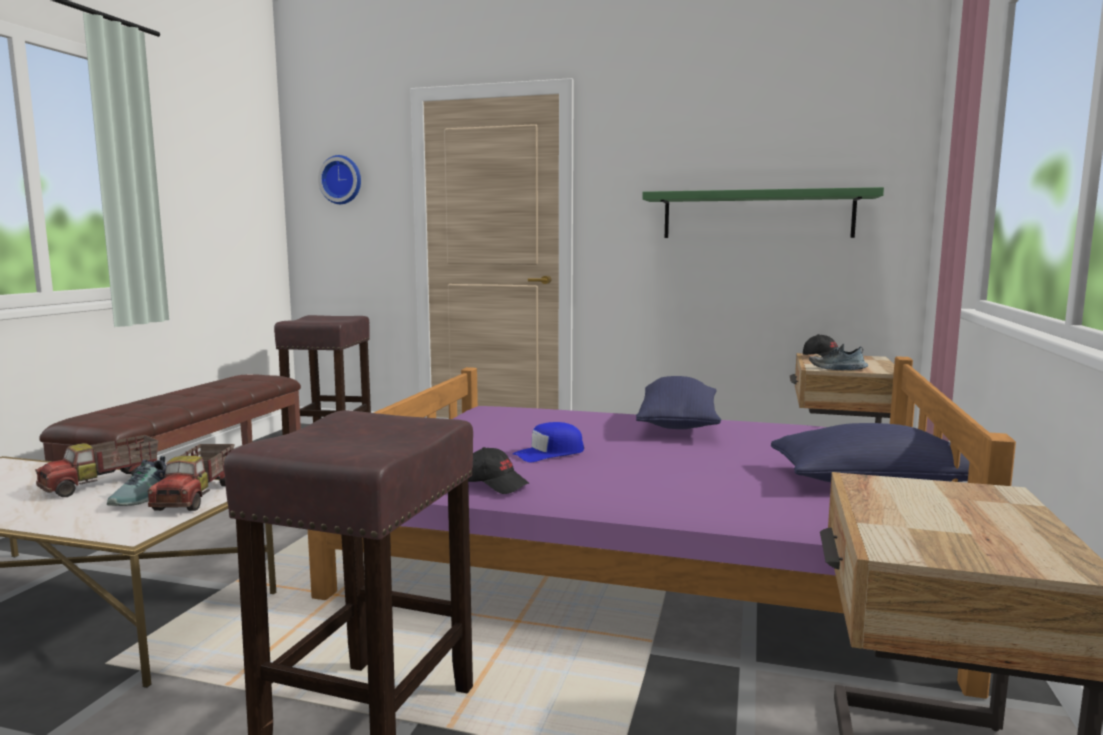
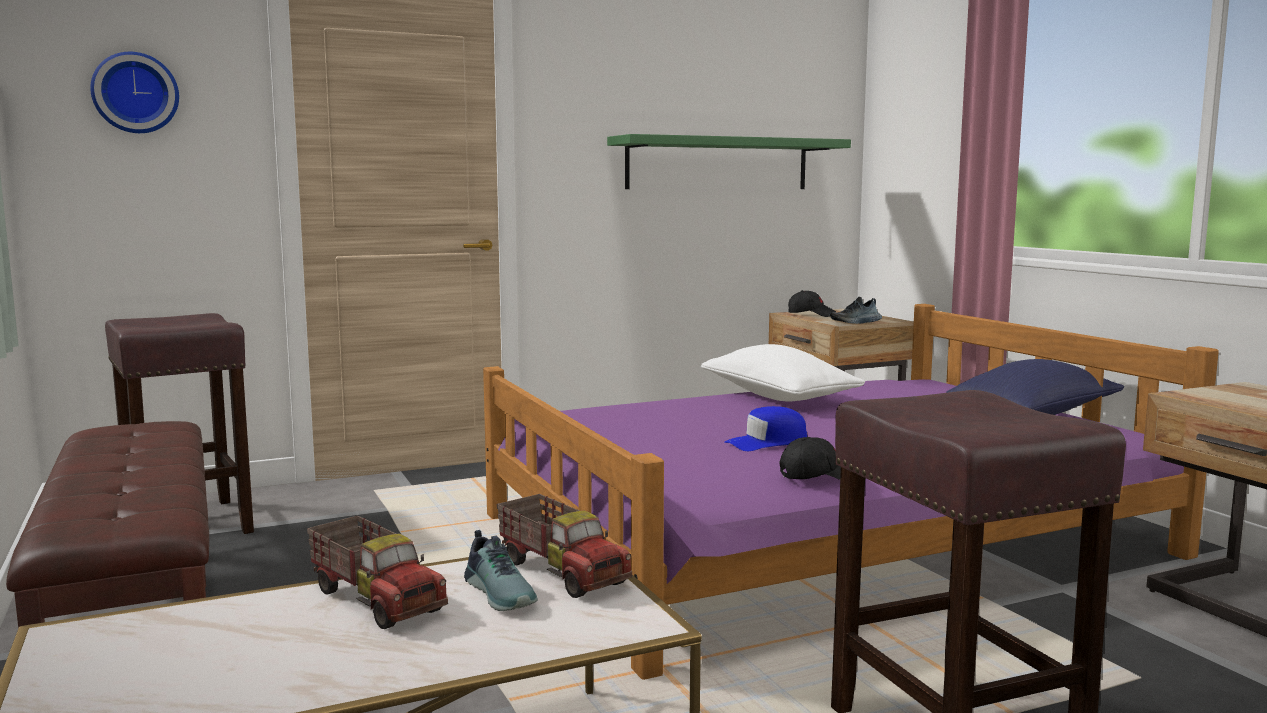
camera: 40 degrees left, 0 degrees up
toy truck [35,435,159,497] -> toy truck turned 45 degrees counterclockwise [307,516,448,629]
blue cap [513,422,584,462] -> blue cap turned 45 degrees clockwise [725,406,808,451]
blue pillow [636,376,721,429] -> white pillow [701,344,865,402]

